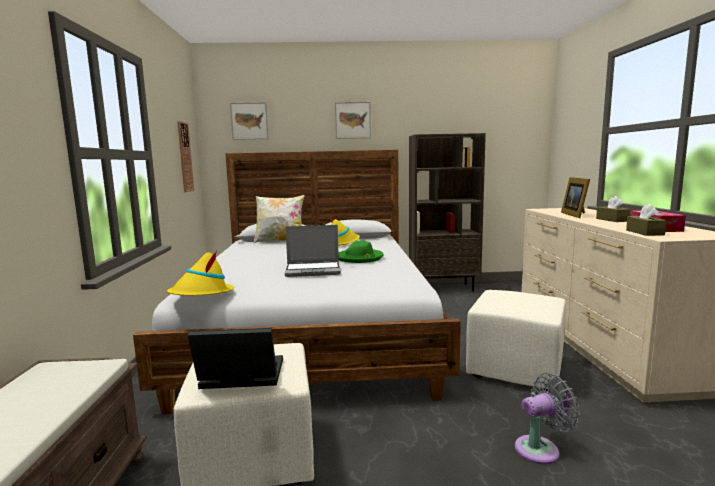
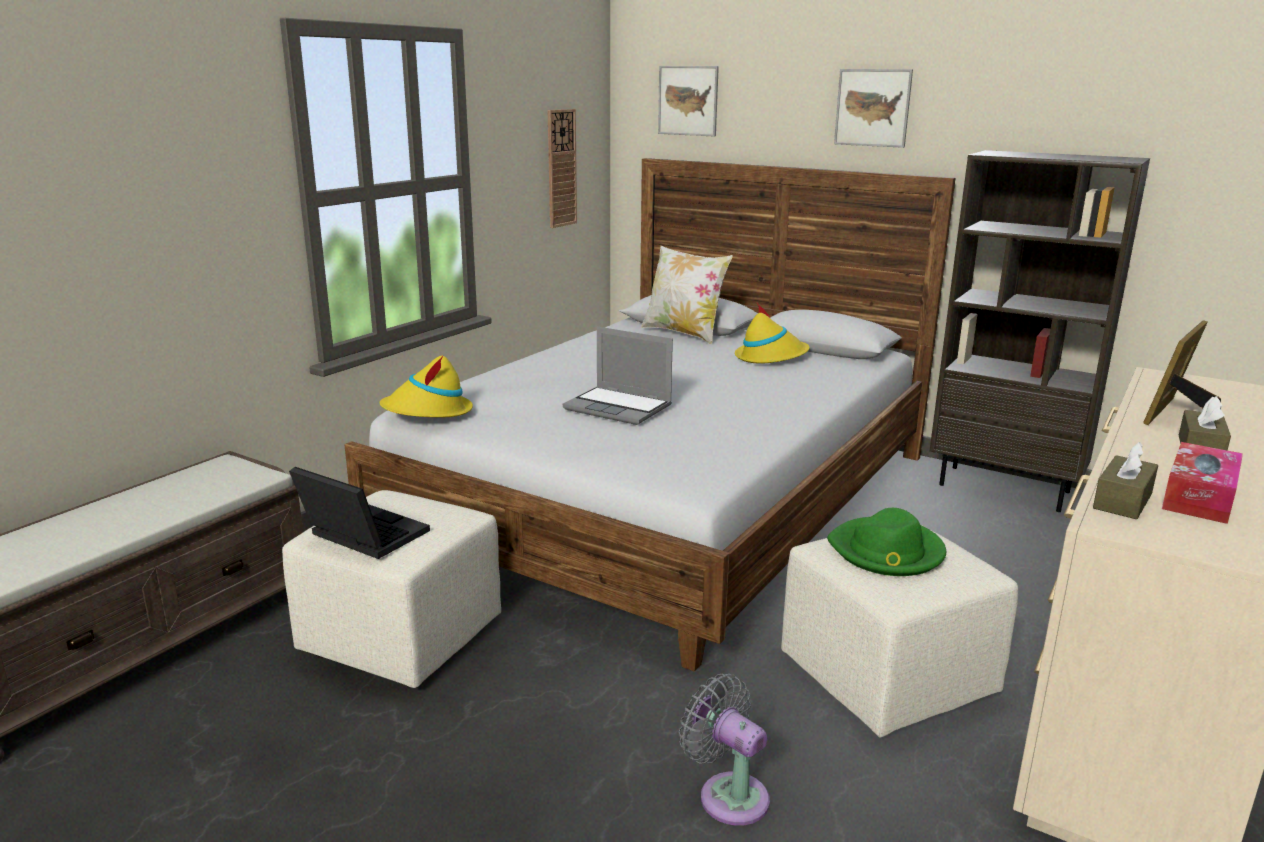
camera: 35 degrees right, 10 degrees up
green hat [339,241,384,263] -> green hat moved to [827,508,946,576]
grey fan [515,373,580,465] -> grey fan turned 150 degrees counterclockwise [679,674,770,826]

